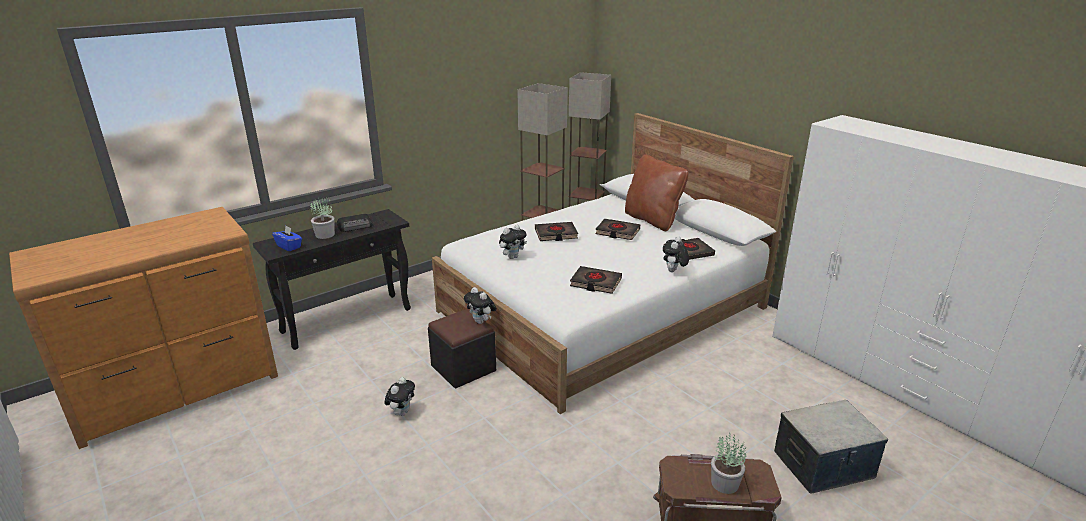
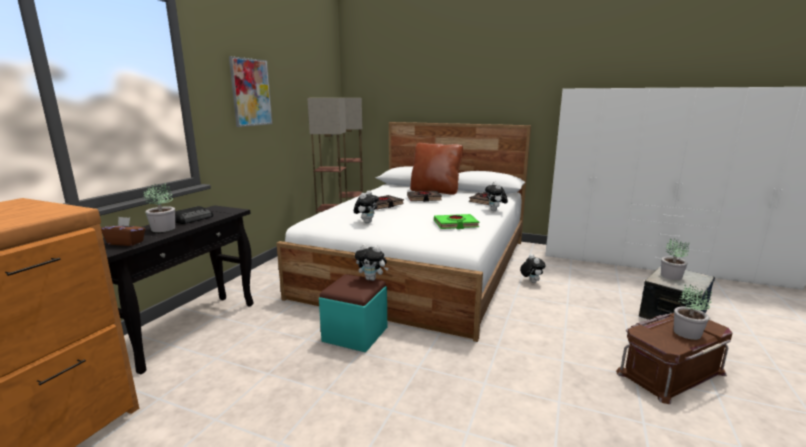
camera: 30 degrees left, 10 degrees down
blue tissue box [272,226,302,251] -> brown tissue box [101,217,145,246]
plush toy [384,377,415,416] -> plush toy moved to [520,254,546,283]
black ottoman [428,309,496,389] -> turquoise ottoman [319,274,387,353]
black book [570,266,622,294] -> green book [434,214,479,229]
none -> picture [229,56,272,127]
none -> potted plant [661,238,690,280]

